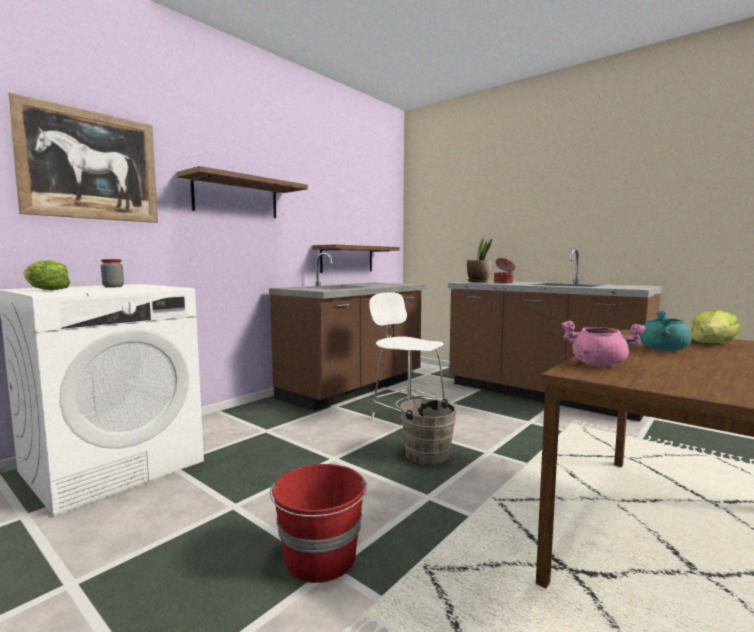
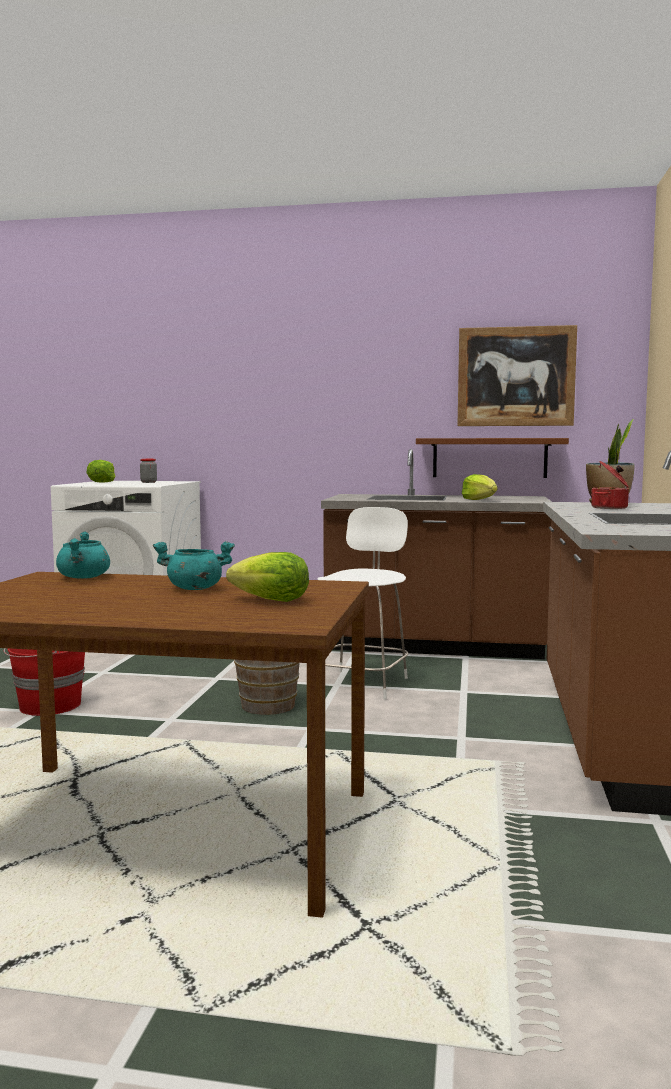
camera: 60 degrees right, 0 degrees up
picture [8,92,158,223] -> picture moved to [457,325,577,426]
brown shelf [177,166,308,218] -> none
pink cooking pot [561,321,646,367] -> turquoise cooking pot [56,531,110,579]
none -> lettuce [462,474,498,500]

